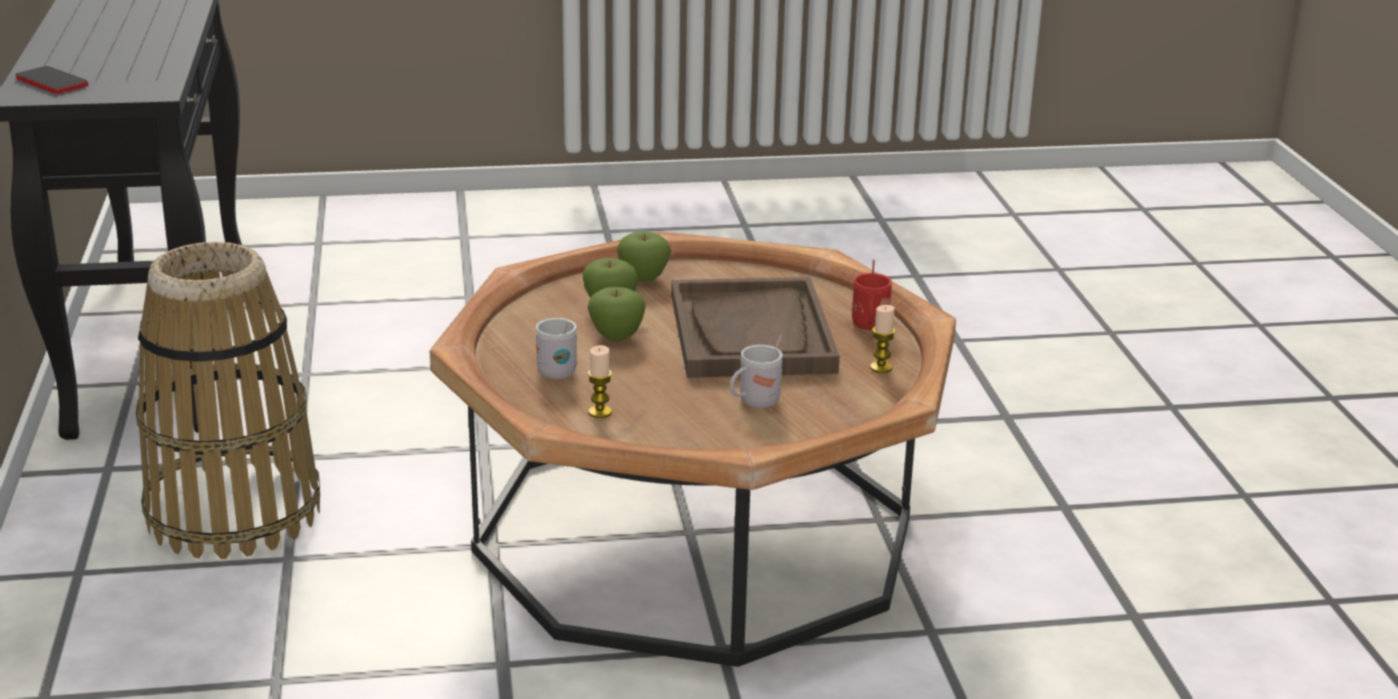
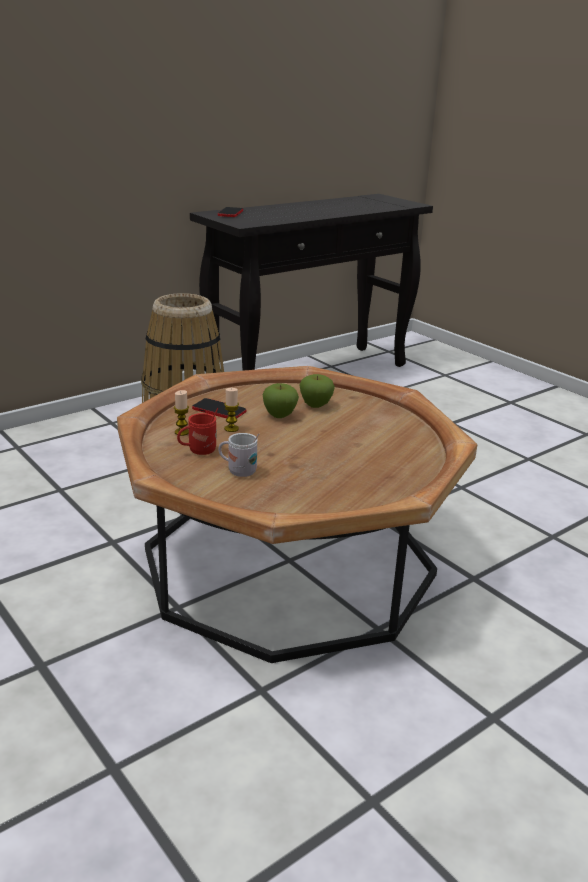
camera: 60 degrees right, 0 degrees up
white mug [536,318,577,379] -> phone [192,398,246,418]
apple [617,231,671,281] -> none
brown tray [671,277,840,378] -> none
red mug [852,260,892,330] -> red mug moved to [177,408,218,455]
candle [870,305,895,373] -> candle moved to [224,388,239,432]

